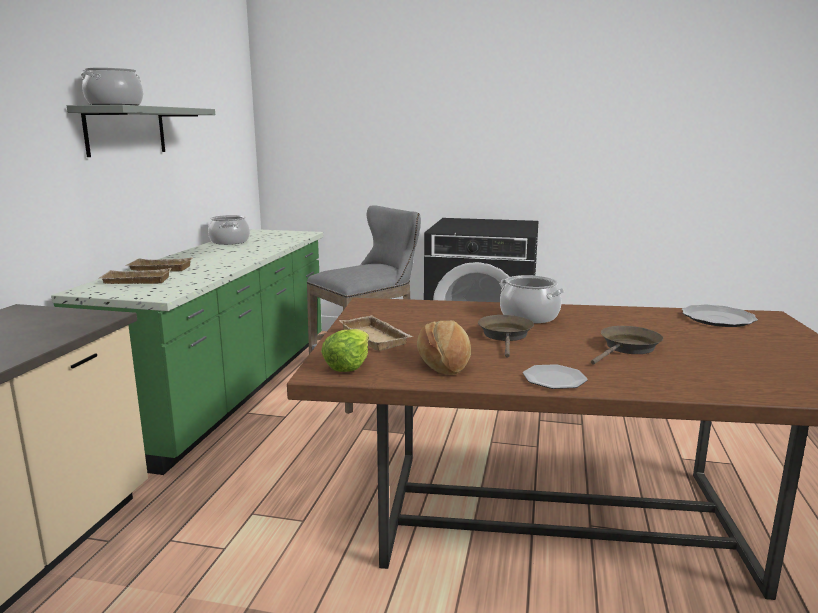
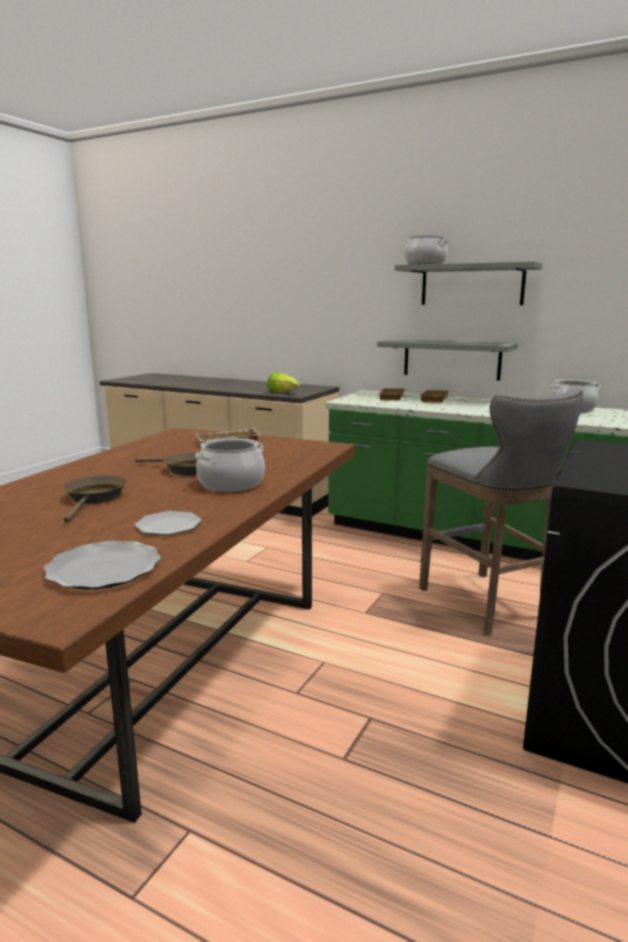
camera: 105 degrees right, 0 degrees up
lettuce [321,329,369,372] -> lettuce moved to [268,372,300,393]
bread [417,320,471,375] -> none
plate [523,364,588,389] -> plate moved to [135,511,202,535]
brown frying pan [591,326,663,365] -> brown frying pan turned 150 degrees counterclockwise [63,475,127,522]
none -> grey shelf [377,339,518,381]

